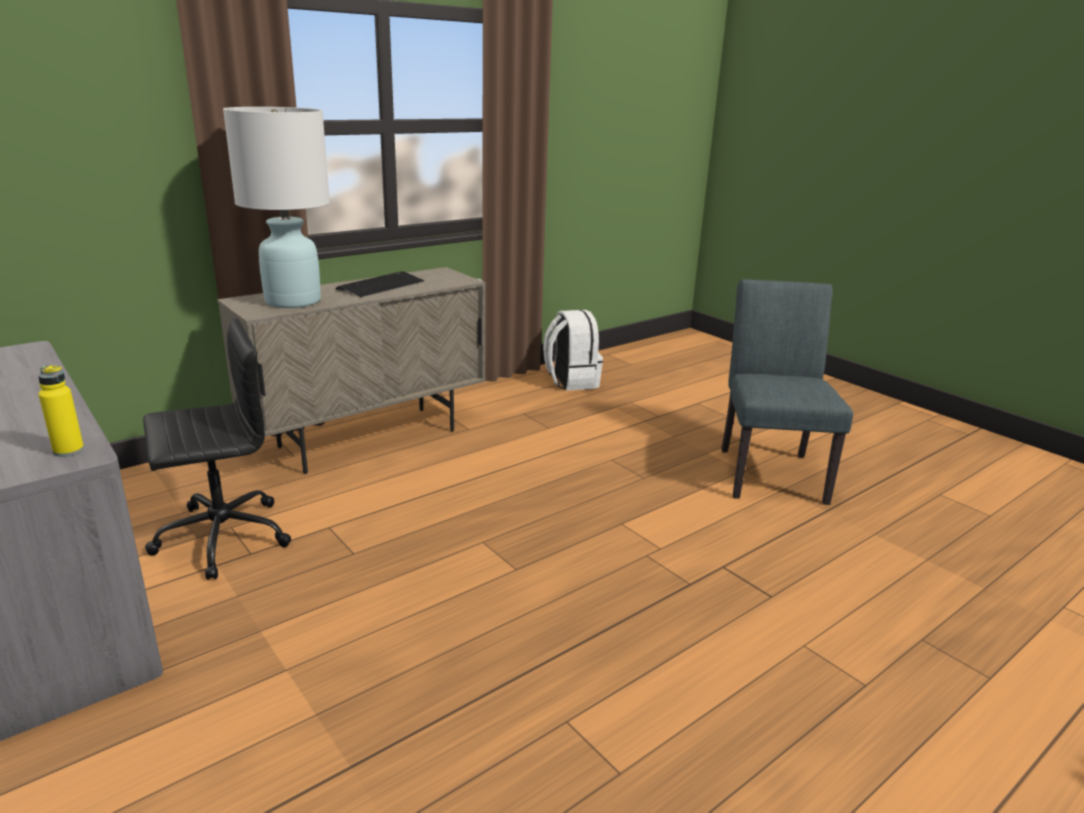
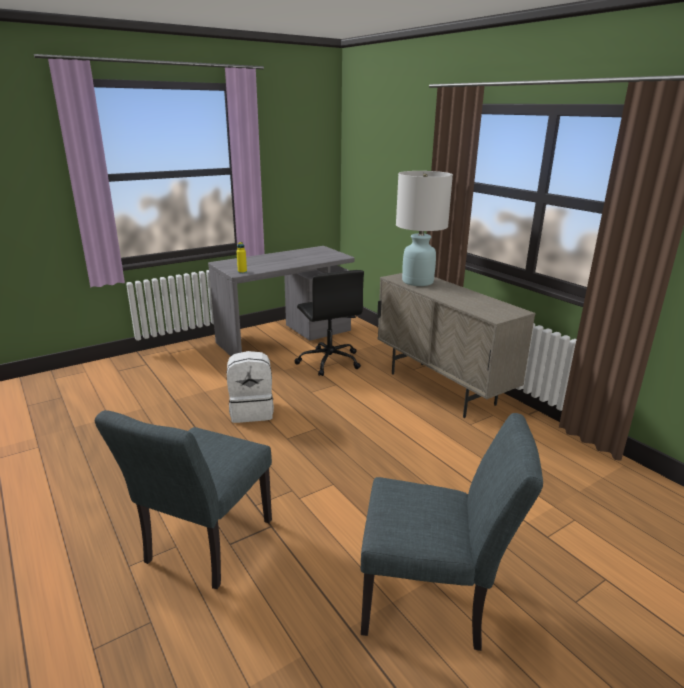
camera: 95 degrees right, 0 degrees up
keyboard [336,271,424,297] -> none
white backpack [543,310,603,391] -> white backpack moved to [227,351,274,423]
none -> grey chair [95,410,272,589]

